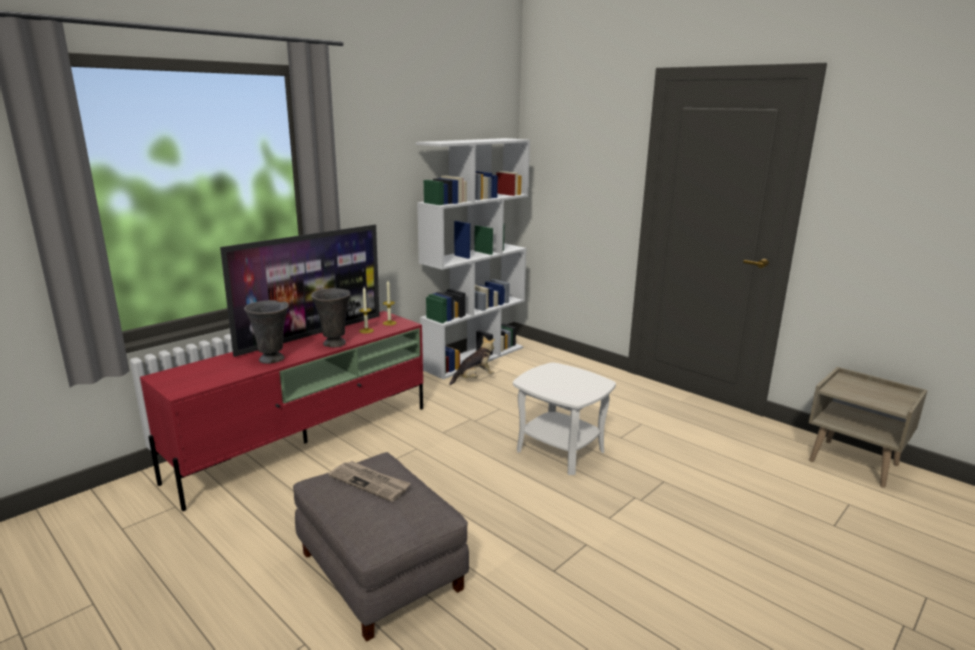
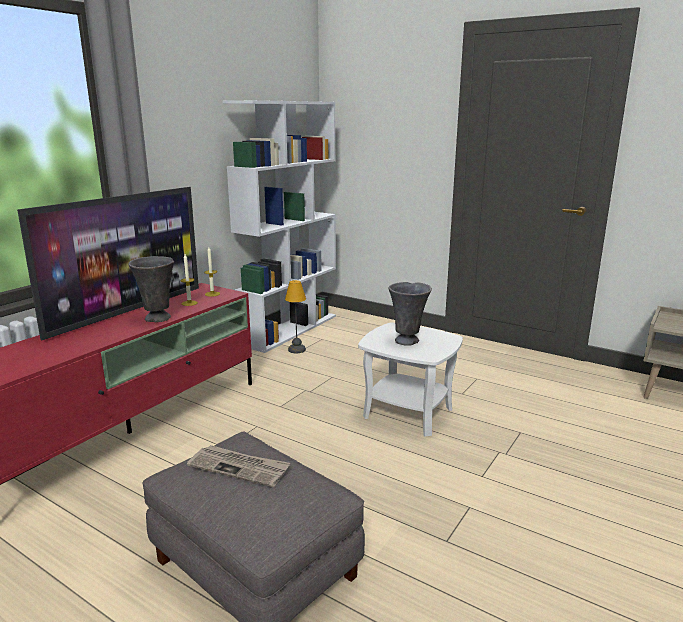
camera: 10 degrees left, 0 degrees up
grey vase [244,300,289,364] -> grey vase moved to [388,282,432,346]
plush toy [449,336,495,385] -> table lamp [285,280,306,353]

